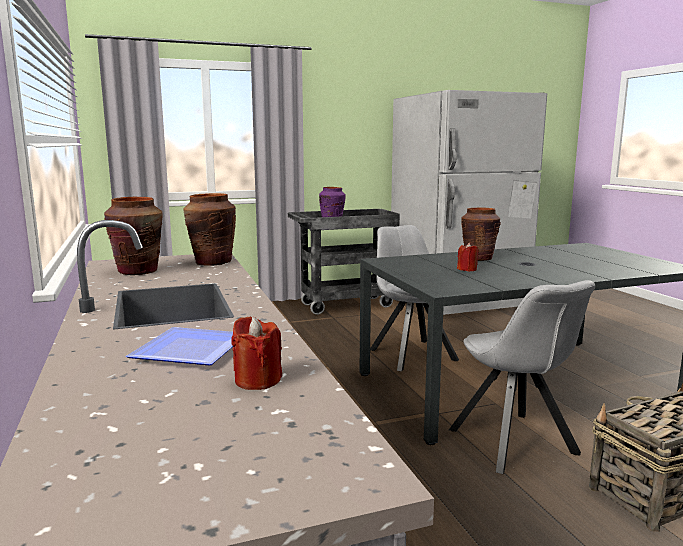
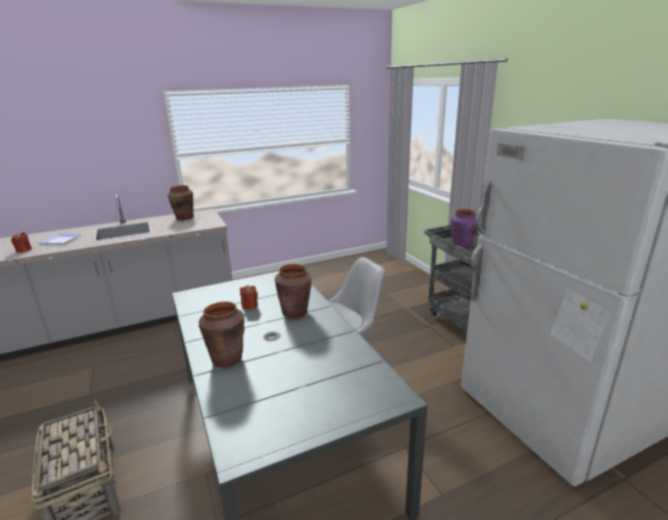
camera: 85 degrees right, 10 degrees up
brown vase [183,193,236,266] -> brown vase moved to [199,301,245,367]
grey chair [449,280,595,474] -> none

